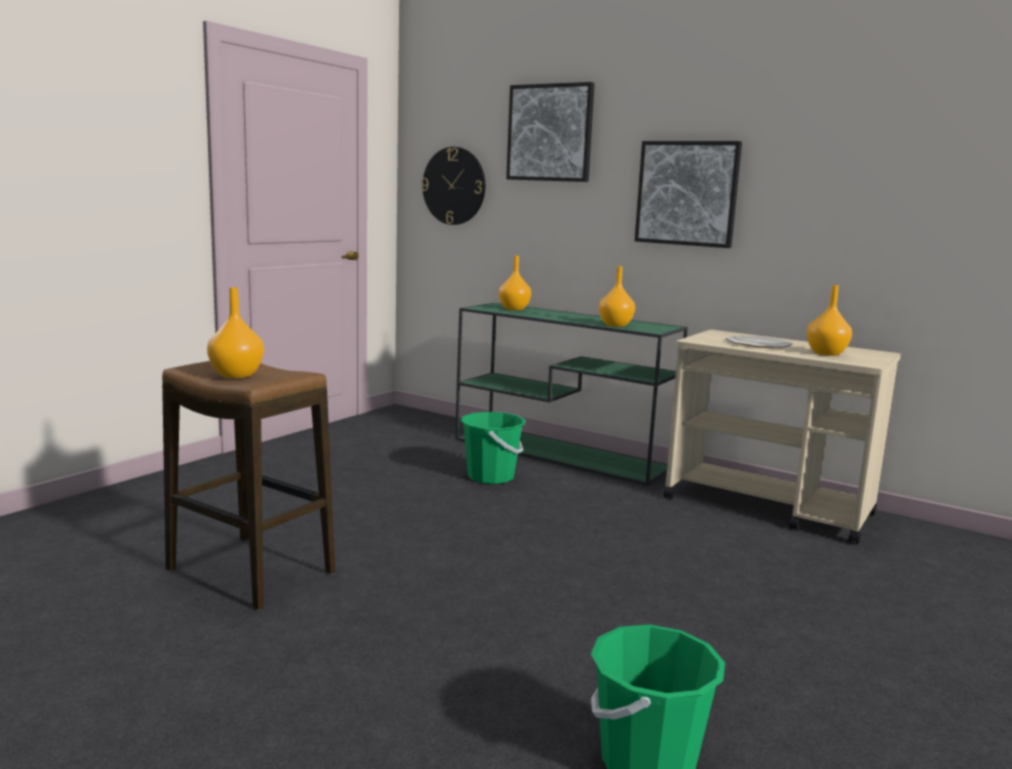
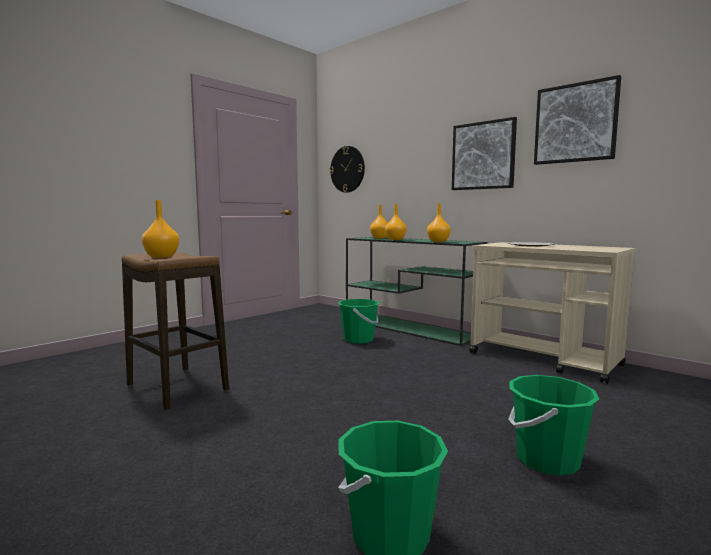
camera: 10 degrees right, 5 degrees down
picture [506,82,595,182] -> picture moved to [534,75,621,165]
orange vase [807,285,852,356] -> orange vase moved to [385,204,407,240]
none -> green bucket [508,375,599,476]

